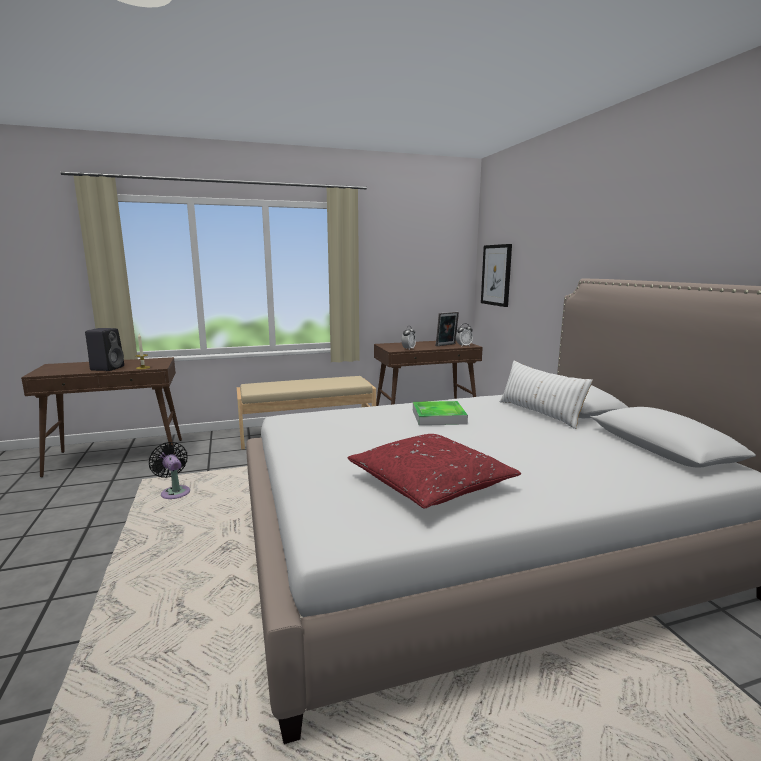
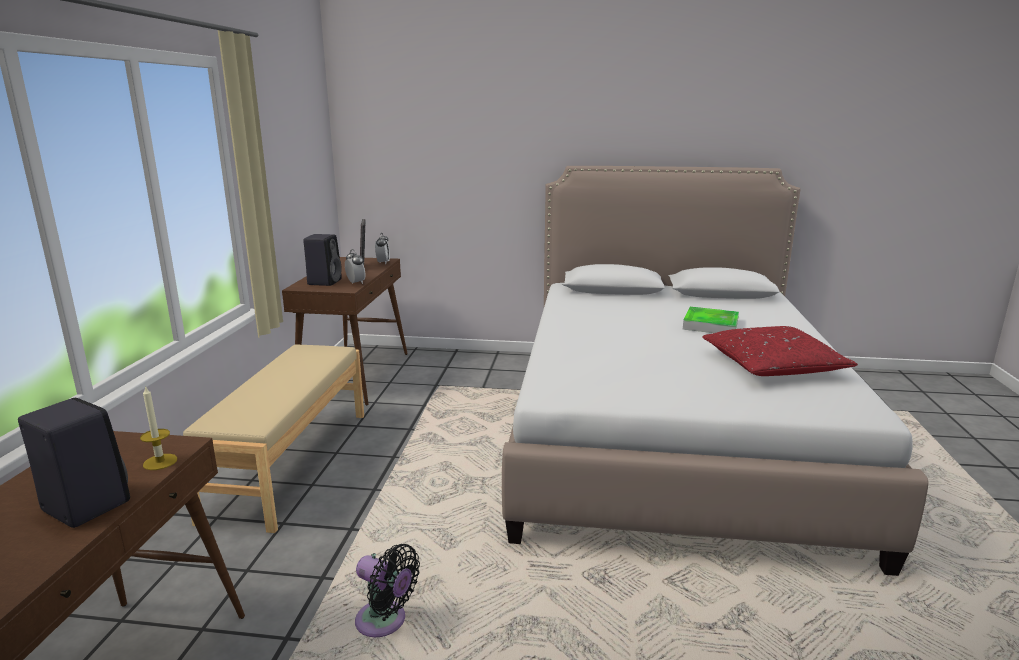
camera: 65 degrees left, 5 degrees up
black fan [149,442,190,499] -> black fan turned 135 degrees counterclockwise [355,544,420,637]
tray [413,401,468,425] -> tray moved to [683,307,739,333]
picture [481,244,512,307] -> none
white pillow [500,361,593,429] -> none
none -> black speaker [303,234,342,286]

